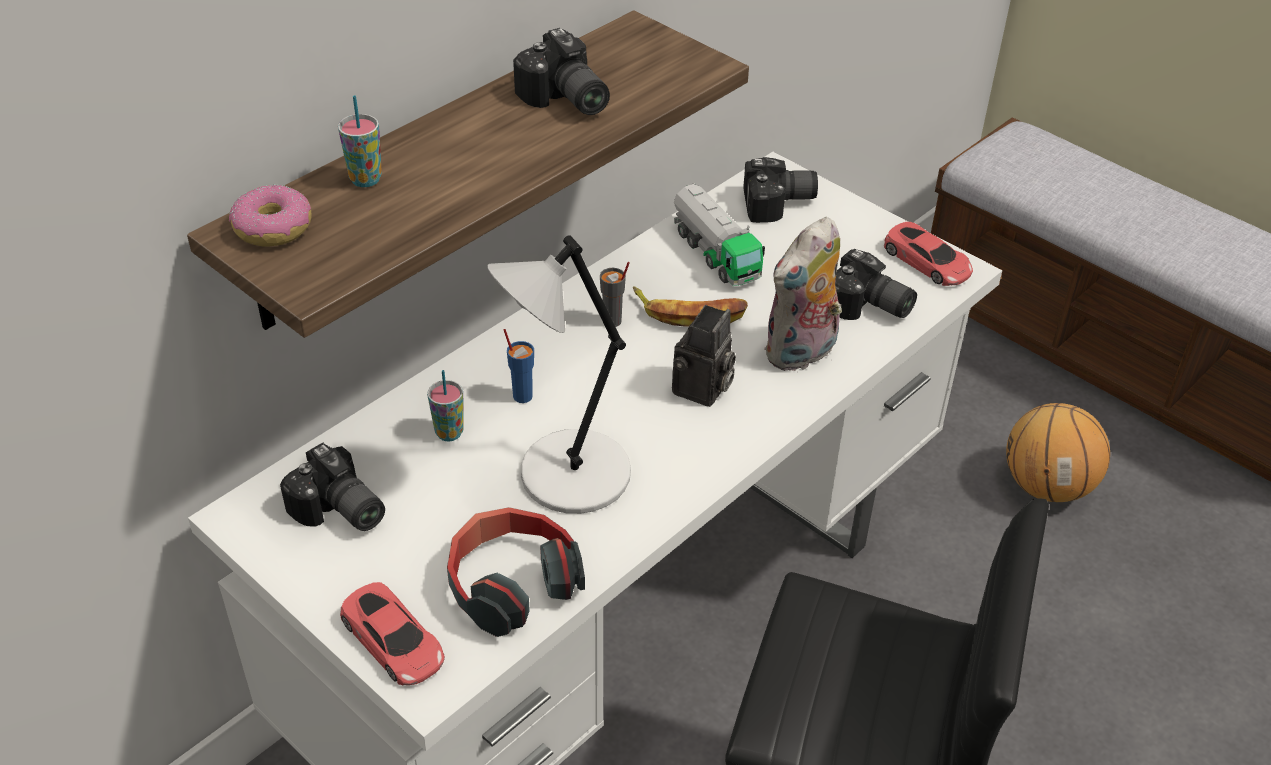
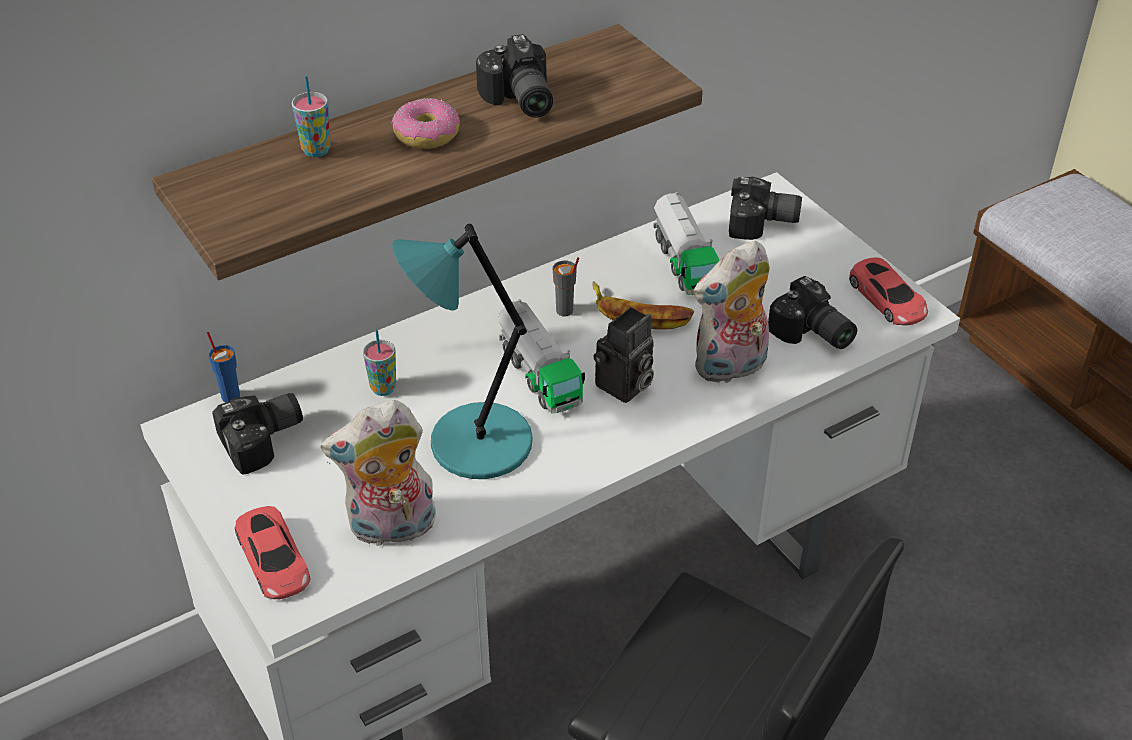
camera: 15 degrees right, 0 degrees up
donut [229,185,312,247] -> donut moved to [392,98,460,148]
camera [280,442,385,531] -> camera turned 90 degrees counterclockwise [212,393,303,475]
headphones [447,507,585,637] -> plush toy [321,400,436,547]
grey table lamp [487,235,631,514] -> turquoise table lamp [392,224,533,479]
blue cup [504,329,534,403] -> blue cup moved to [207,332,240,402]
basketball [1006,403,1110,502] -> none
none -> toy truck [498,299,585,414]

